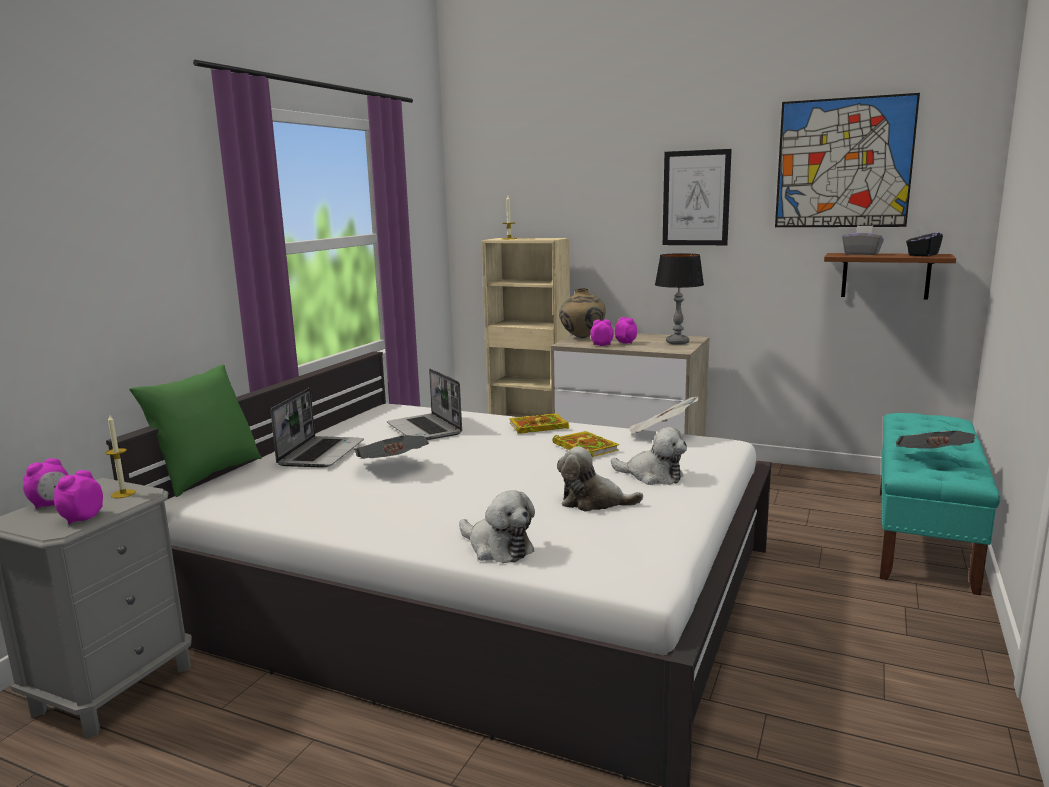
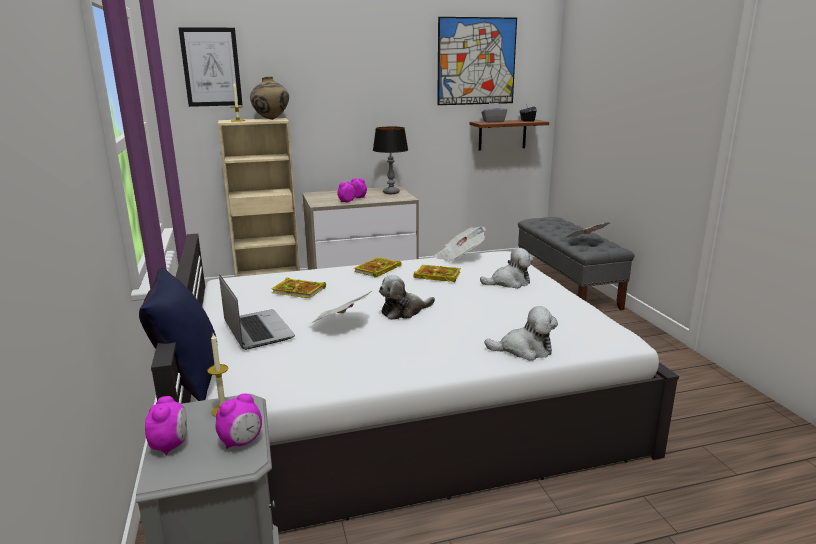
camera: 40 degrees left, 5 degrees up
alarm clock [54,470,103,524] -> alarm clock turned 120 degrees counterclockwise [215,393,262,449]
green pillow [129,365,262,497] -> blue pillow [139,267,217,401]
laptop [387,368,462,440] -> book [271,278,326,298]
plush toy [557,446,643,511] -> plush toy moved to [379,275,435,320]
beige vase [559,288,606,338] -> beige vase moved to [250,77,289,120]
picture [663,149,732,245] -> picture moved to [178,27,242,107]
turquoise bench [880,413,1000,596] -> grey bench [518,217,635,311]

